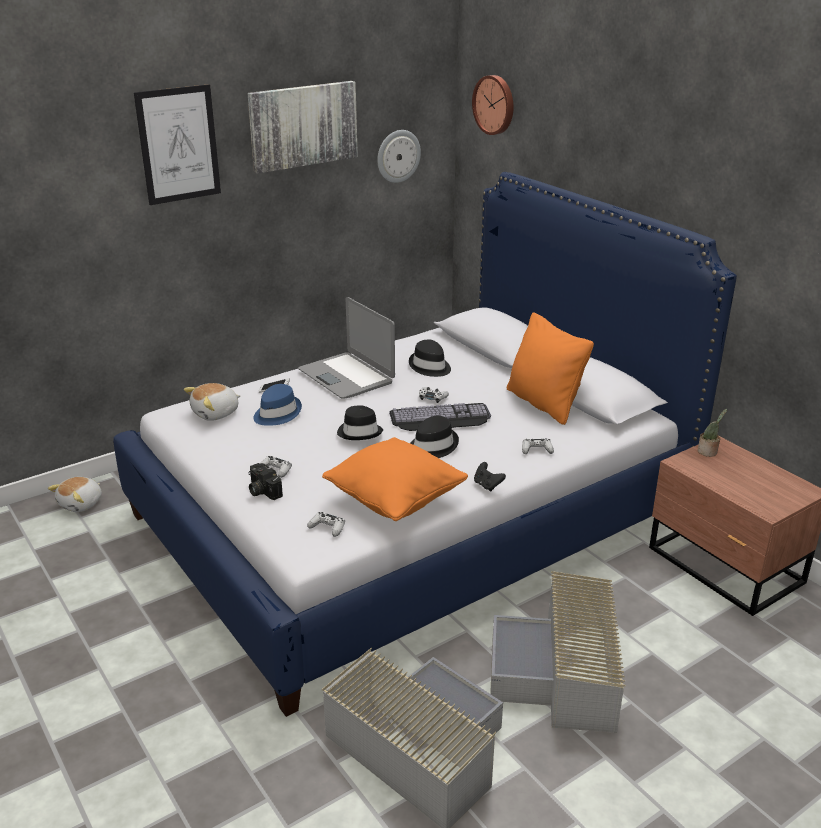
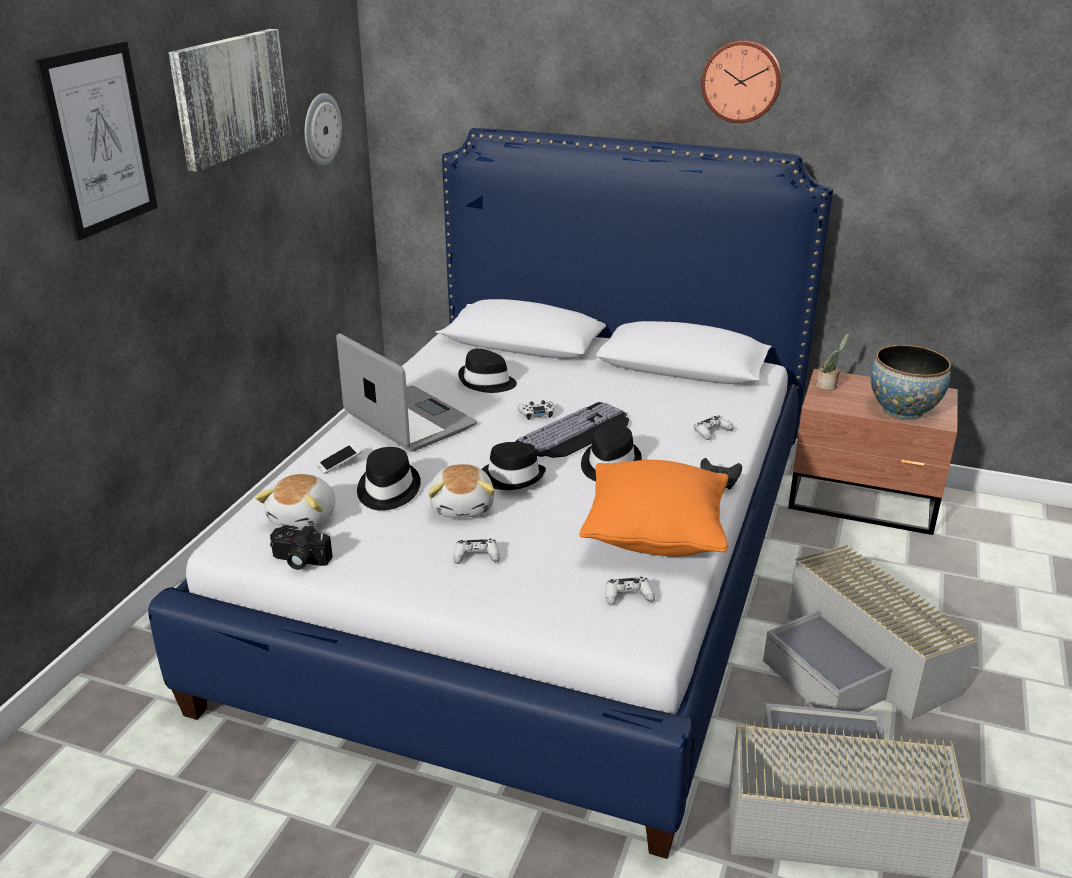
camera: 35 degrees left, 0 degrees up
plush toy [48,477,102,512] -> plush toy moved to [428,464,495,518]
camera [249,463,283,500] -> camera moved to [270,526,333,570]
blue hat [254,384,302,426] -> black hat [357,447,421,511]
laptop [298,297,395,399] -> laptop turned 150 degrees counterclockwise [336,333,477,452]
wall clock [472,75,513,135] -> wall clock moved to [701,40,782,123]
orange pillow [507,312,594,425] -> none
none -> bowl [871,345,951,420]

